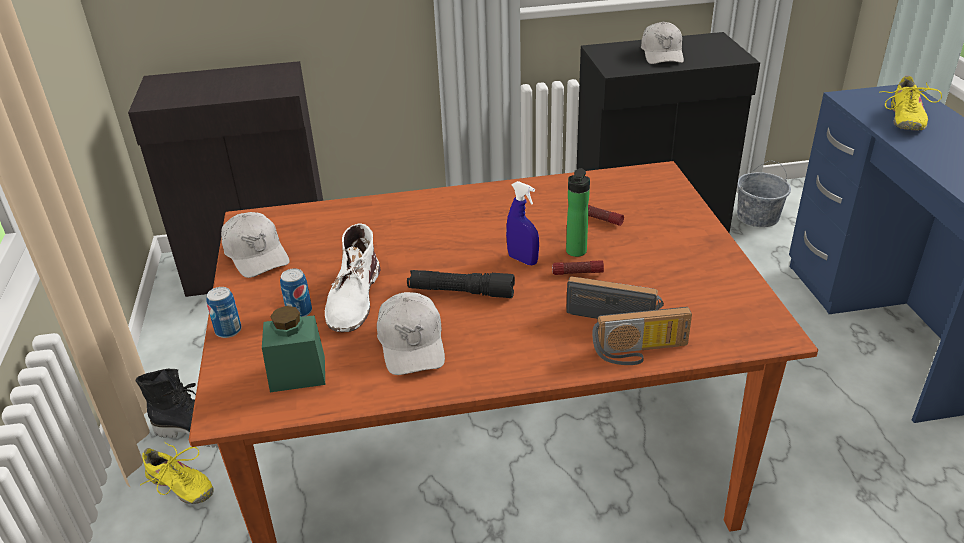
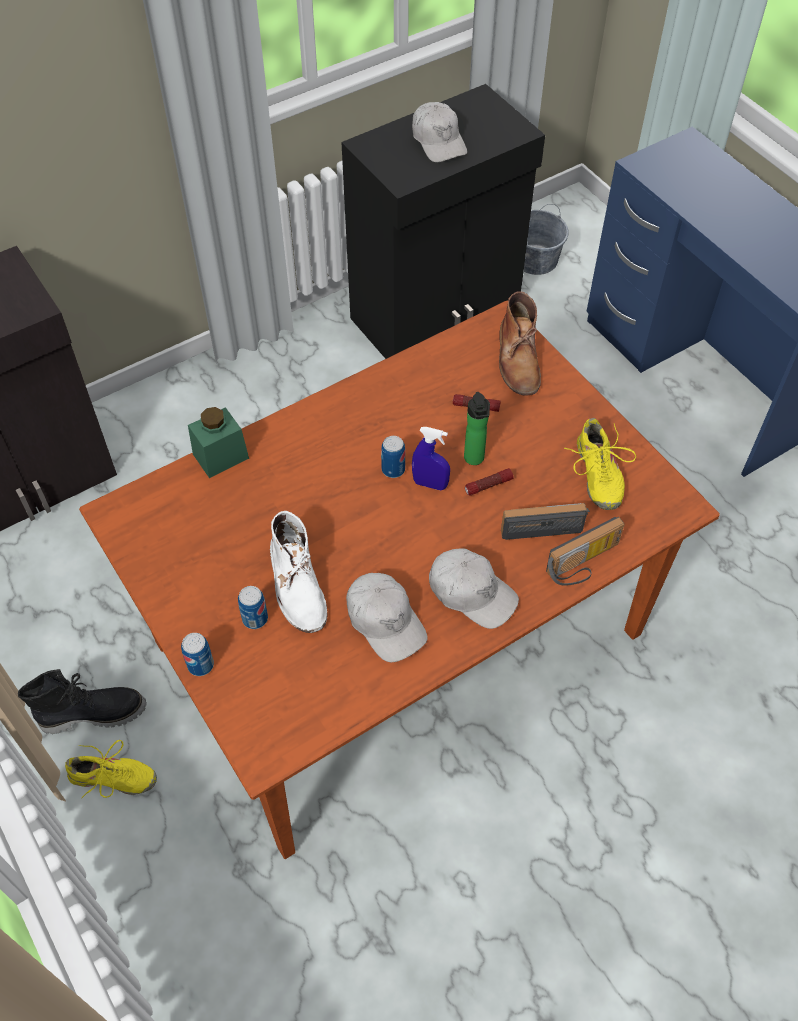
camera: 25 degrees left, 20 degrees up
white cap [221,212,290,278] -> white cap moved to [429,548,519,629]
green jar [262,306,325,392] -> green jar moved to [188,407,249,478]
black flashlight [407,270,515,298] -> none
yellow shoe [881,76,942,131] -> yellow shoe moved to [564,418,636,510]
none -> can [381,436,405,478]
none -> brown boot [499,291,541,396]

